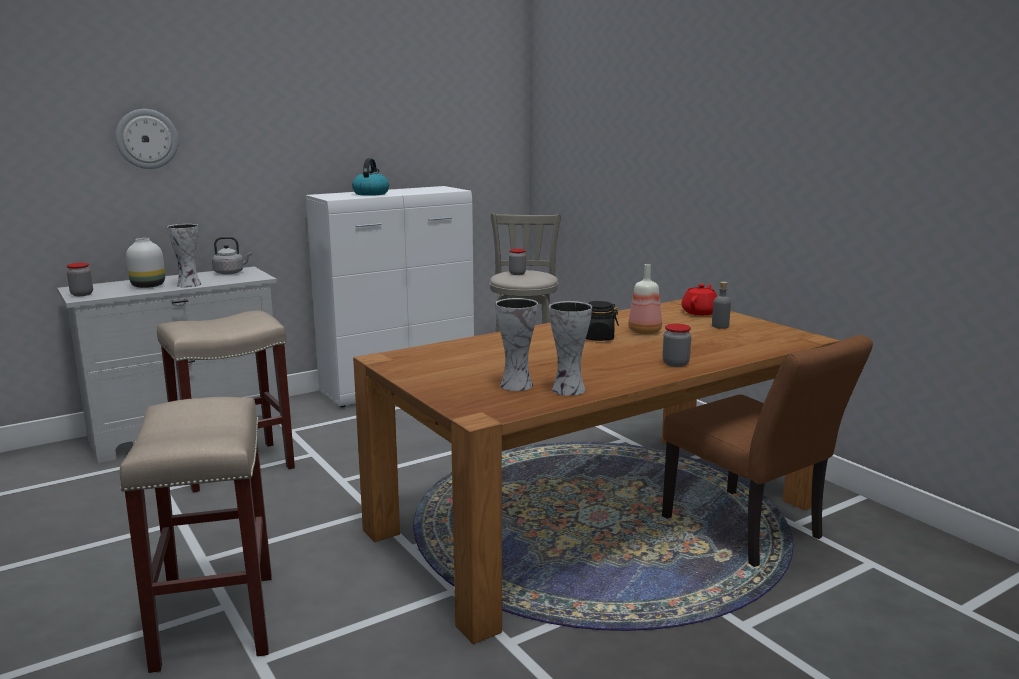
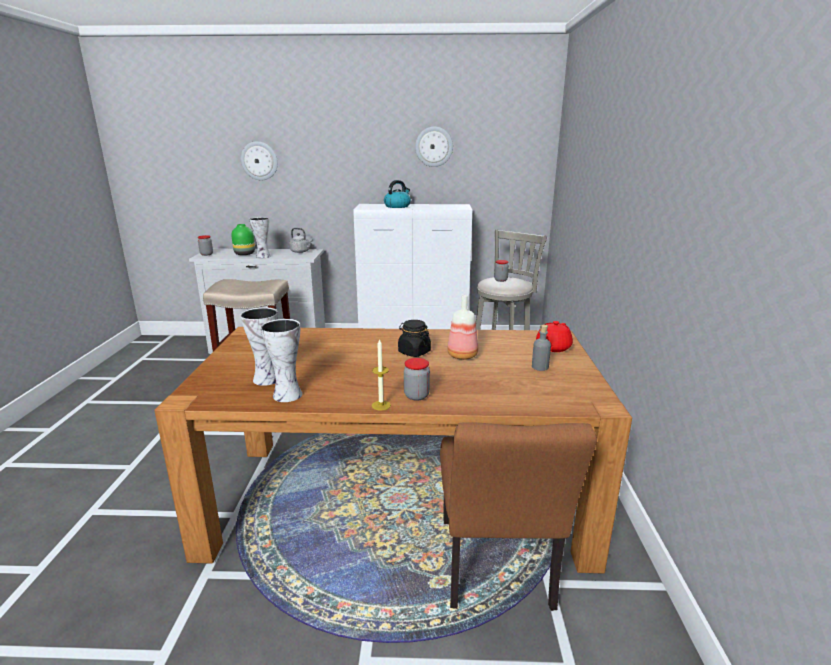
camera: 35 degrees right, 5 degrees up
beige stool [120,397,272,673] -> none
white vase [126,238,165,288] -> green vase [231,224,255,255]
red teapot [681,284,717,315] -> red teapot turned 150 degrees clockwise [536,321,573,352]
none -> candle [372,338,391,410]
none -> wall clock [415,126,453,167]

